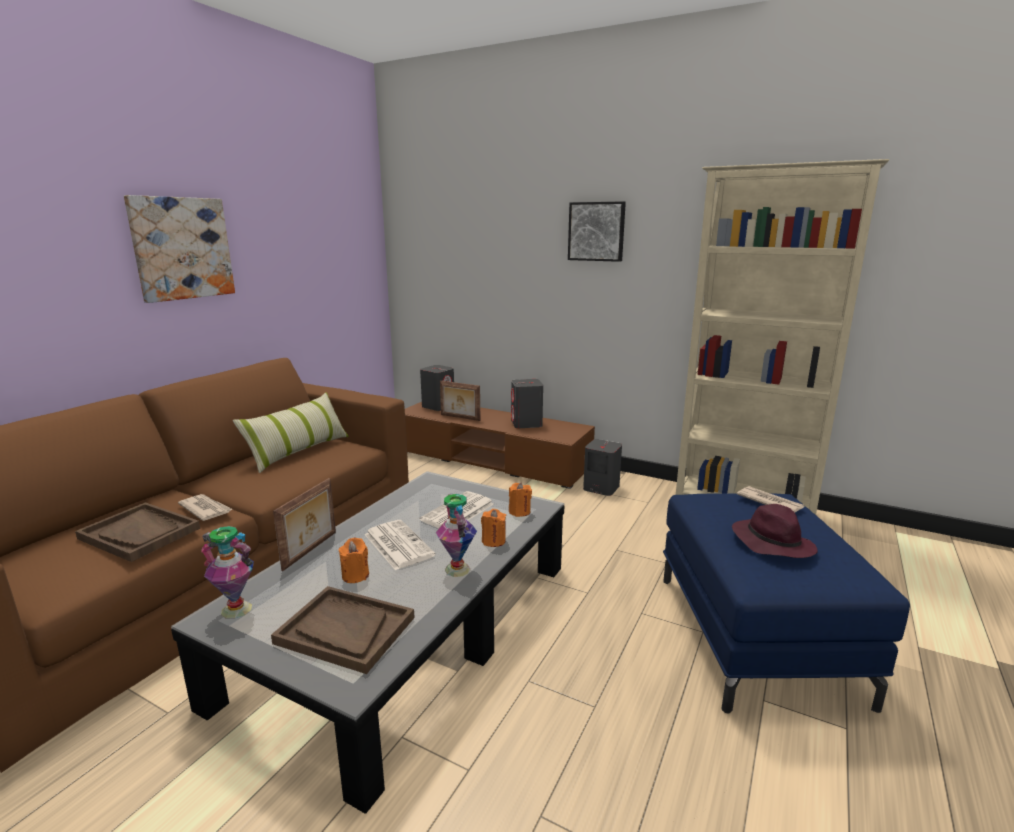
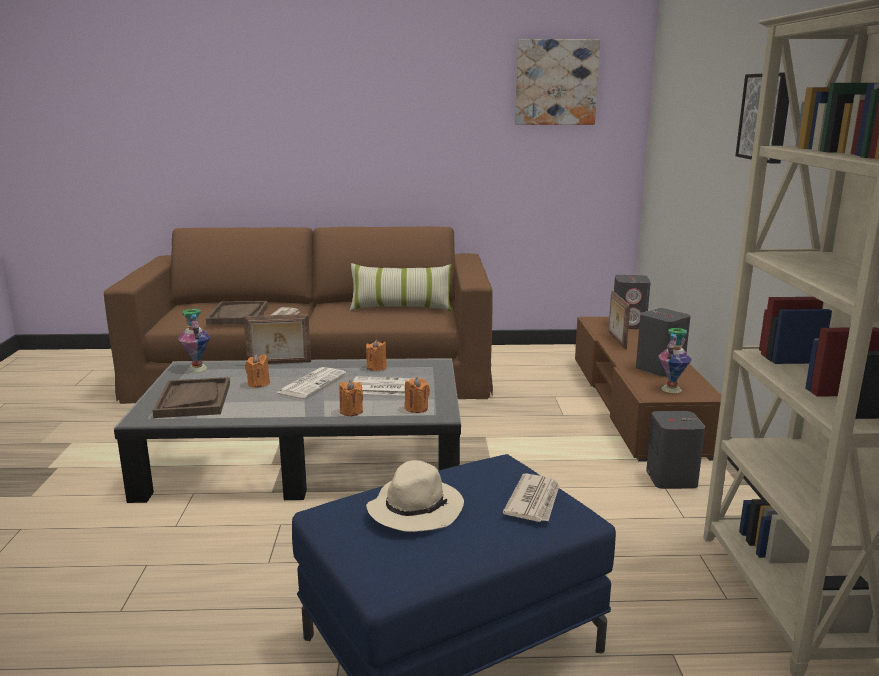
camera: 60 degrees right, 0 degrees up
picture [124,195,235,303] -> picture moved to [515,39,600,125]
vase [436,494,477,577] -> vase moved to [658,328,692,393]
purple hat [732,504,818,558] -> beige hat [366,460,464,532]
none -> orange candle [366,340,387,371]

